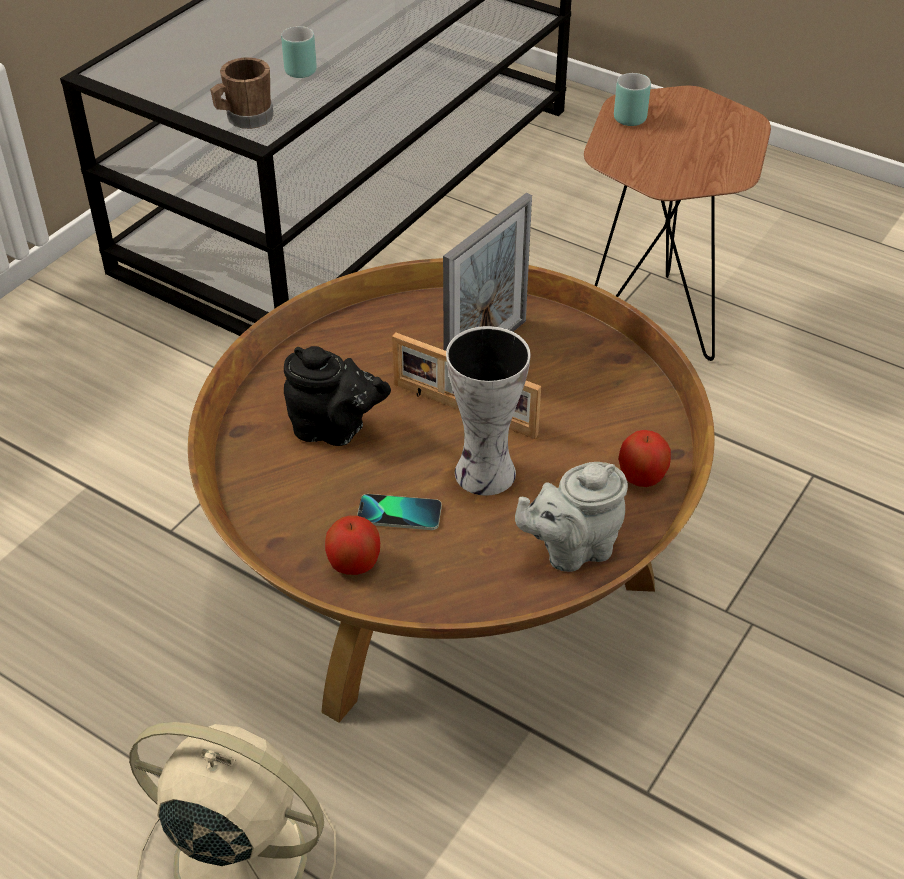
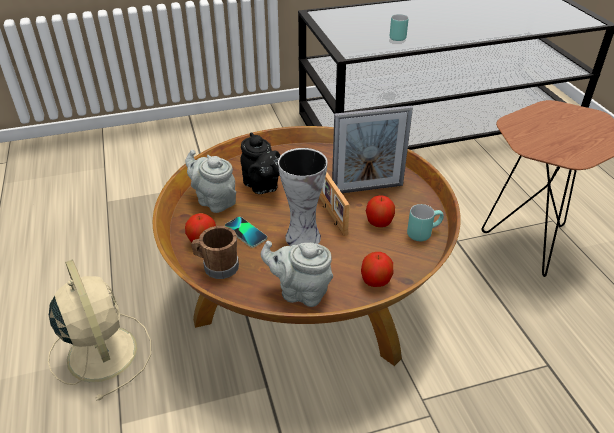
camera: 40 degrees right, 5 degrees down
brown mug [210,57,274,129] -> brown mug moved to [191,226,239,279]
turquoise mug [614,73,651,126] -> turquoise mug moved to [407,204,444,241]
none -> grey teapot [185,150,236,213]
none -> apple [366,195,395,227]

